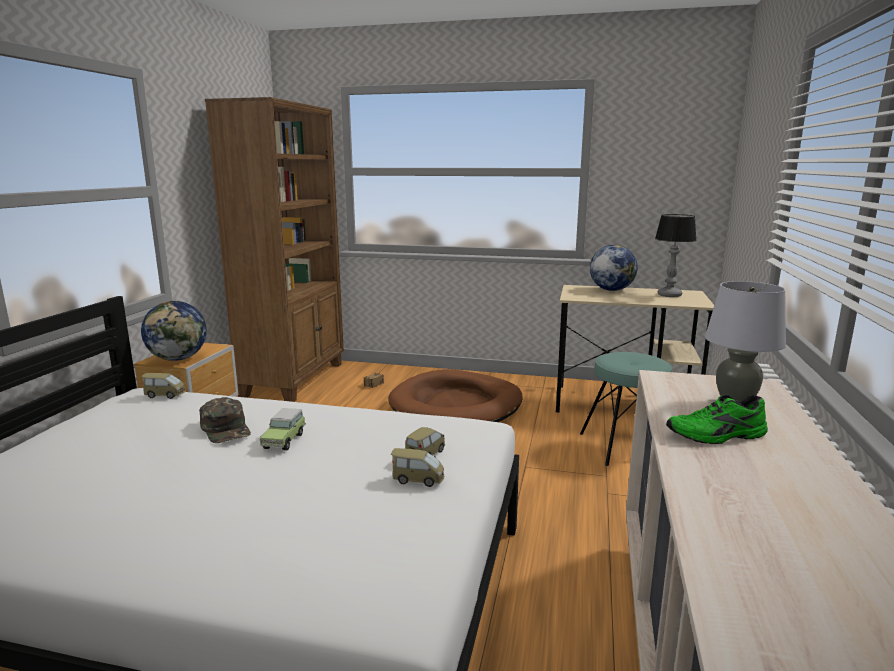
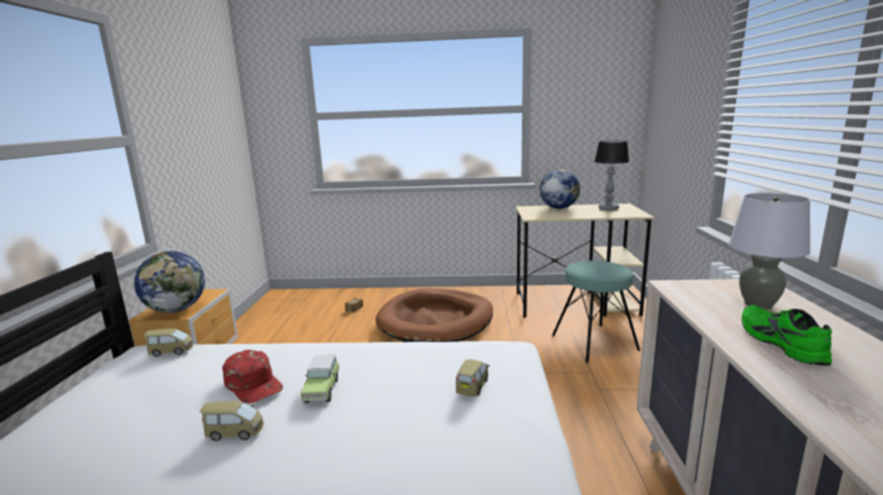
camera: 10 degrees left, 0 degrees up
green cap [199,397,251,443] -> red cap [222,350,283,404]
brown bookcase [205,97,344,402] -> none
toy car [391,448,444,487] -> toy car moved to [200,401,264,441]
green shoe [666,394,768,444] -> green shoe turned 105 degrees clockwise [742,305,832,366]

